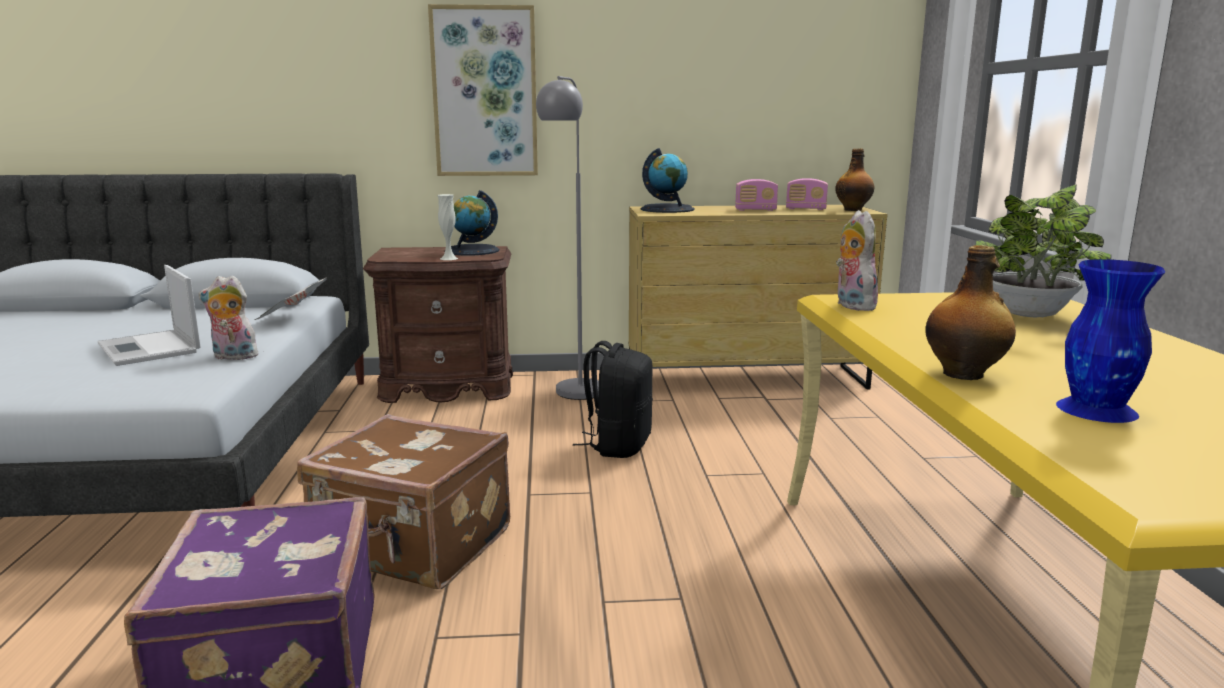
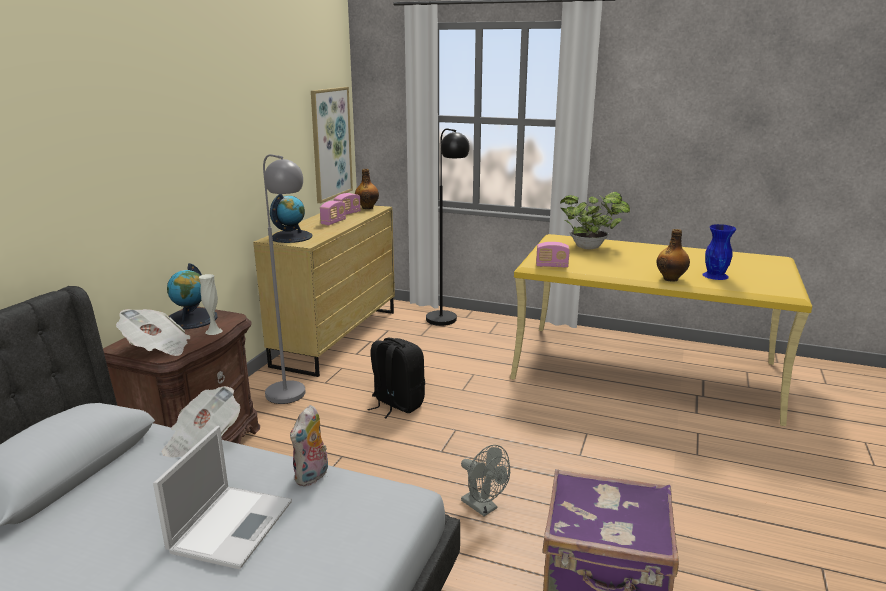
camera: 65 degrees left, 5 degrees up
laptop [98,265,201,366] -> laptop turned 60 degrees counterclockwise [153,426,292,569]
brown suitcase [297,414,510,589] -> grey fan [461,445,510,516]
picture [428,4,538,176] -> picture moved to [311,87,353,203]
plush toy [836,210,878,311] -> radio [536,242,570,268]
none -> newspaper [116,309,191,356]
none -> black floor lamp [426,128,470,326]

